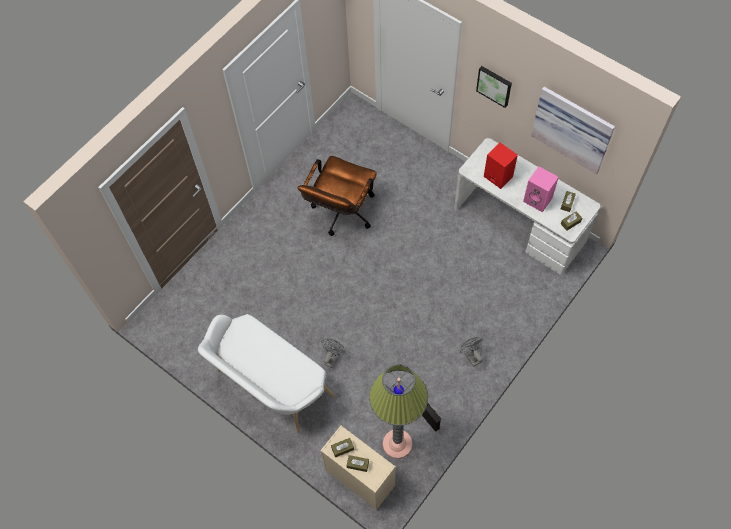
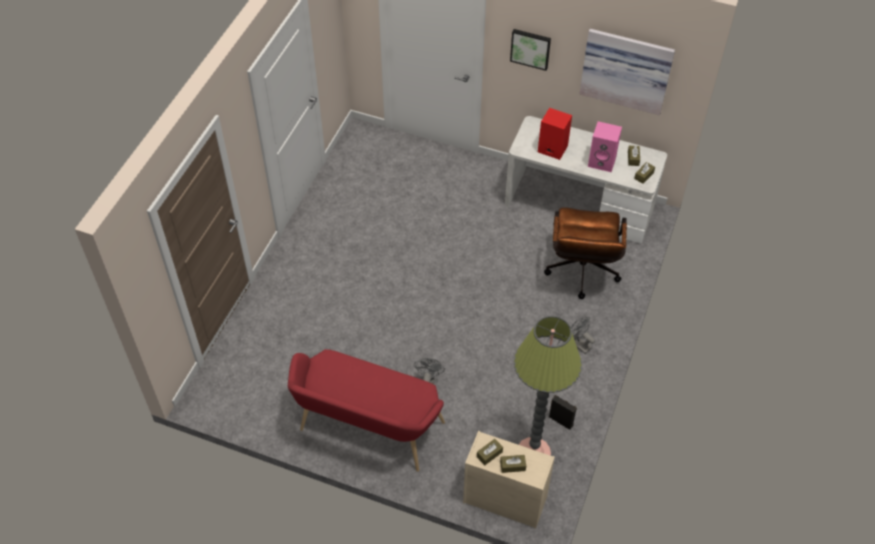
camera: 20 degrees left, 10 degrees down
white bench [198,314,335,433] -> red bench [288,349,445,472]
brown office chair [297,156,377,236] -> brown office chair moved to [544,208,627,299]

